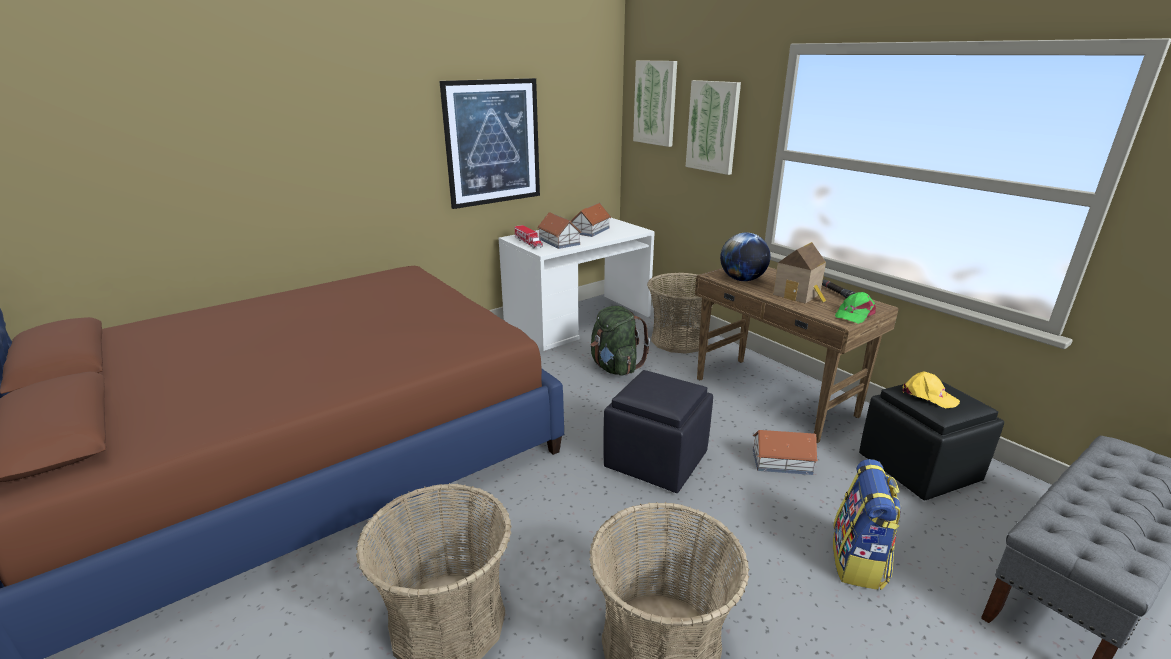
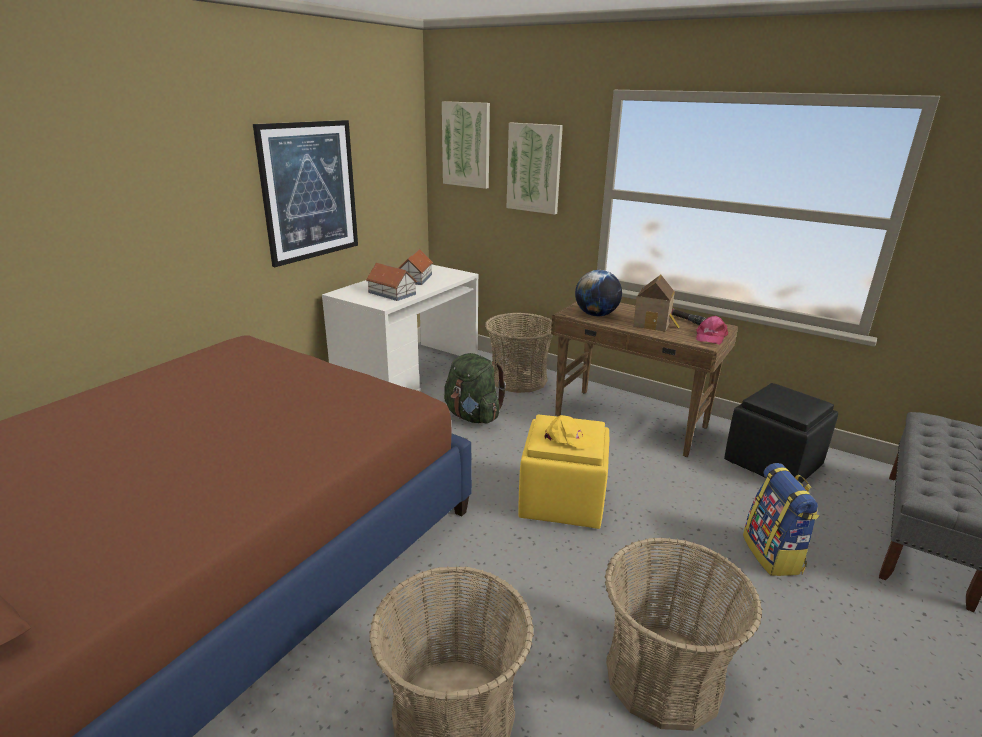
camera: 20 degrees left, 0 degrees up
toy truck [515,225,543,249] -> none
black ottoman [603,370,713,493] -> yellow ottoman [519,415,609,529]
toy house [753,430,818,475] -> none
green cap [835,292,876,324] -> pink cap [696,316,728,345]
yellow cap [902,372,960,408] -> yellow cap moved to [544,415,595,450]

